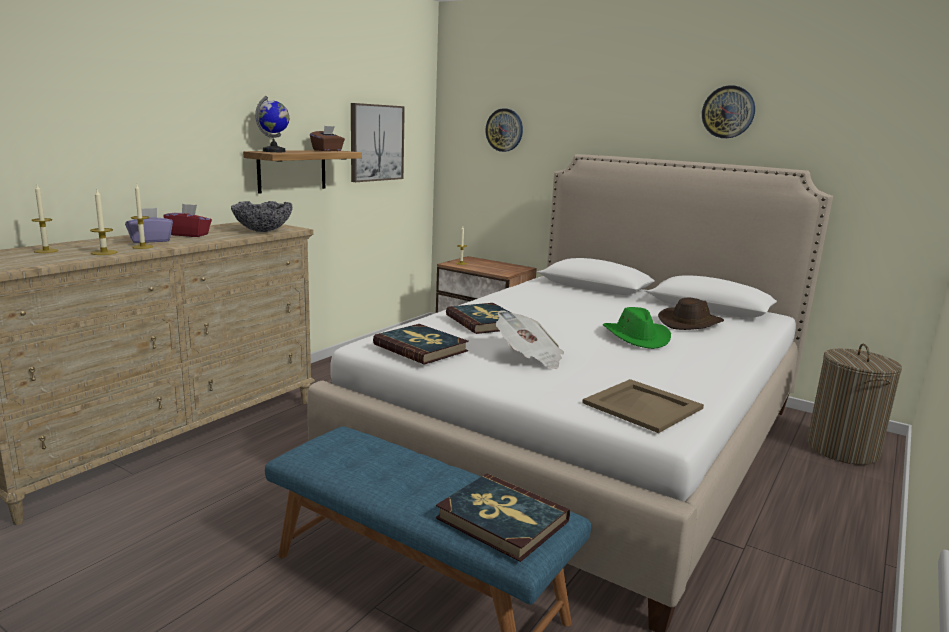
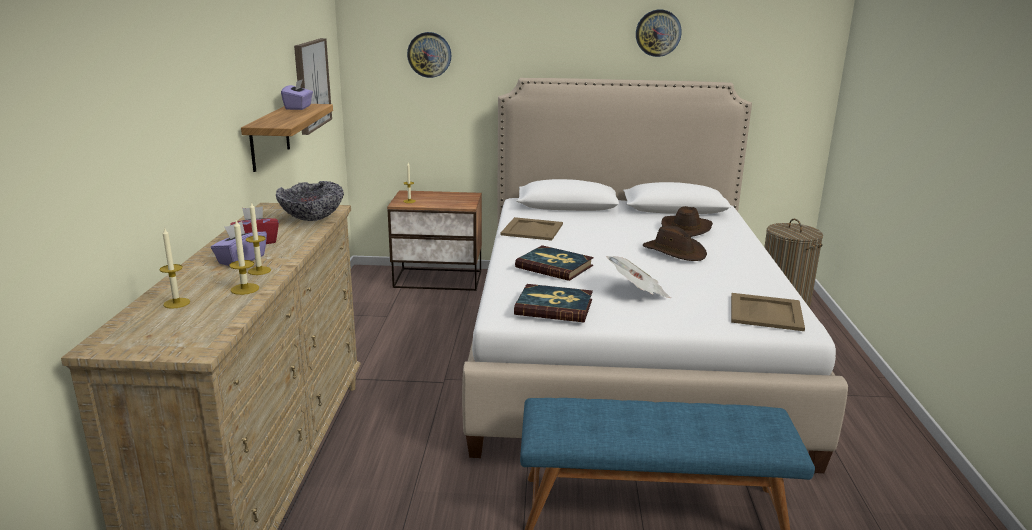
camera: 30 degrees left, 5 degrees up
globe [255,96,289,152] -> none
brown tissue box [310,126,345,151] -> purple tissue box [281,79,313,110]
book [436,474,570,562] -> none
green hat [603,307,671,349] -> brown hat [643,226,707,261]
none -> beige tray [500,217,563,241]

